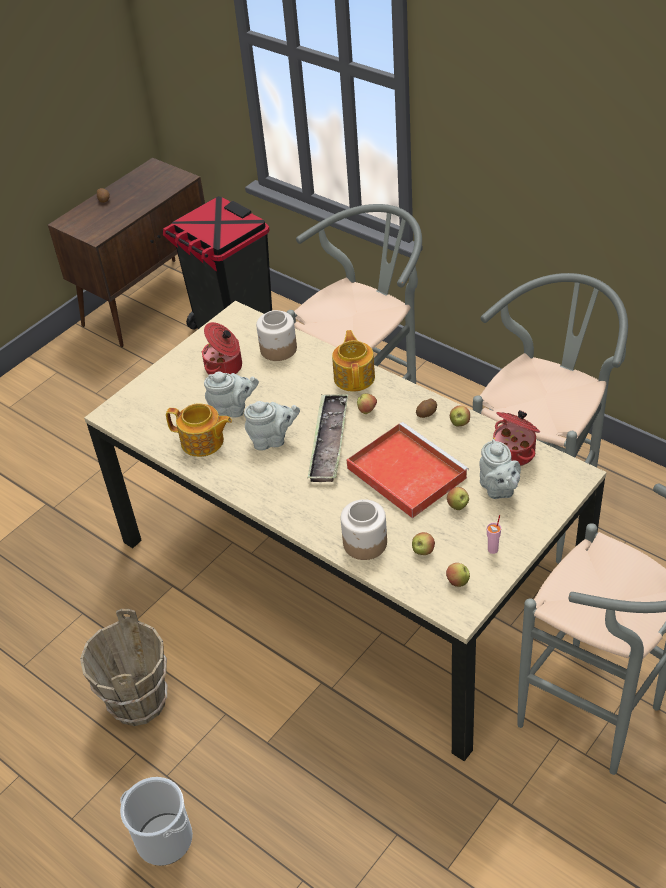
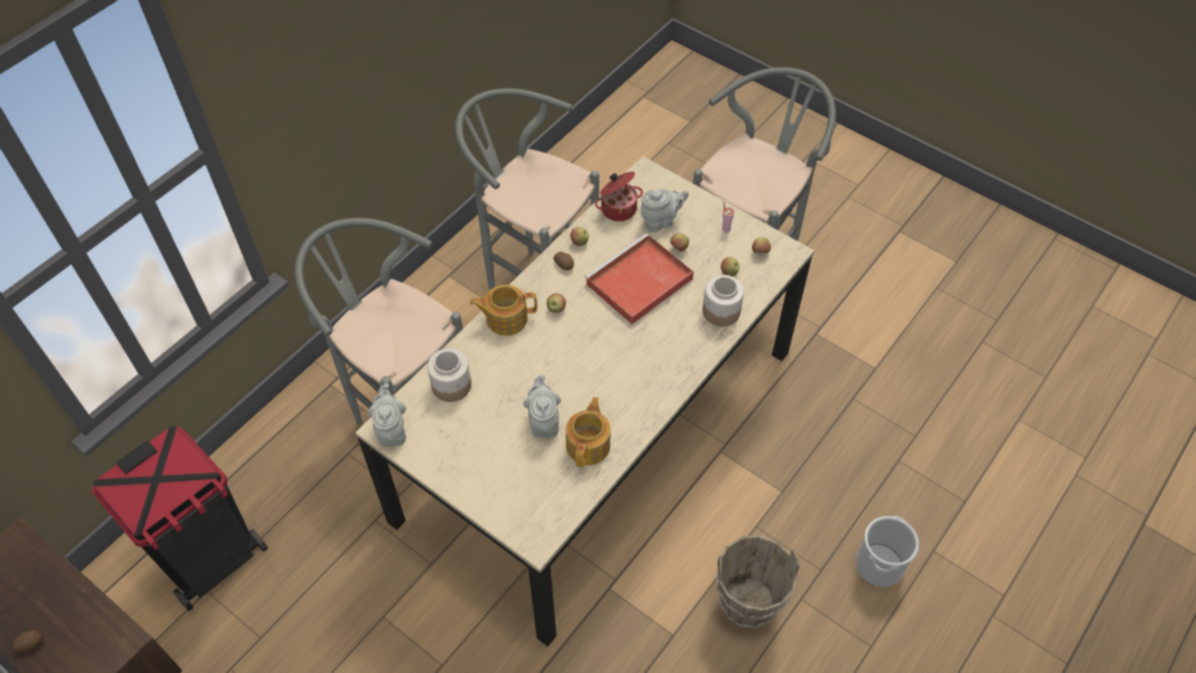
camera: 95 degrees left, 10 degrees up
cooking pot [202,322,242,374] -> none
grey teapot [244,401,300,451] -> grey teapot moved to [368,383,406,446]
tray [307,394,348,482] -> none

